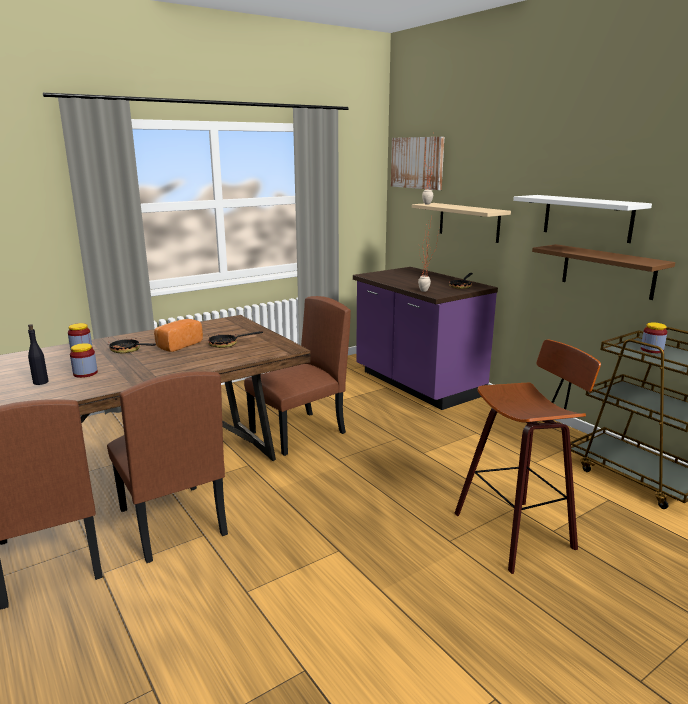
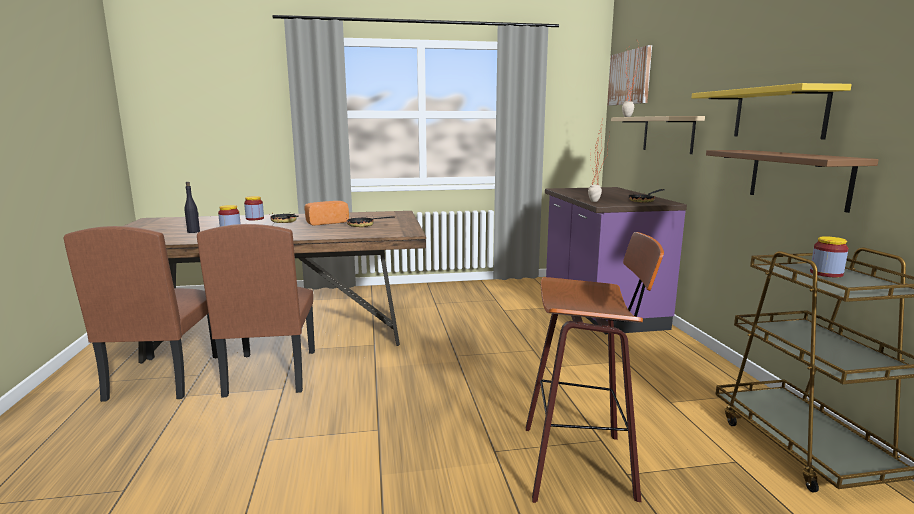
camera: 25 degrees right, 5 degrees down
brown chair [244,296,351,456] -> none
white shelf [513,195,652,243] -> yellow shelf [692,83,852,139]

